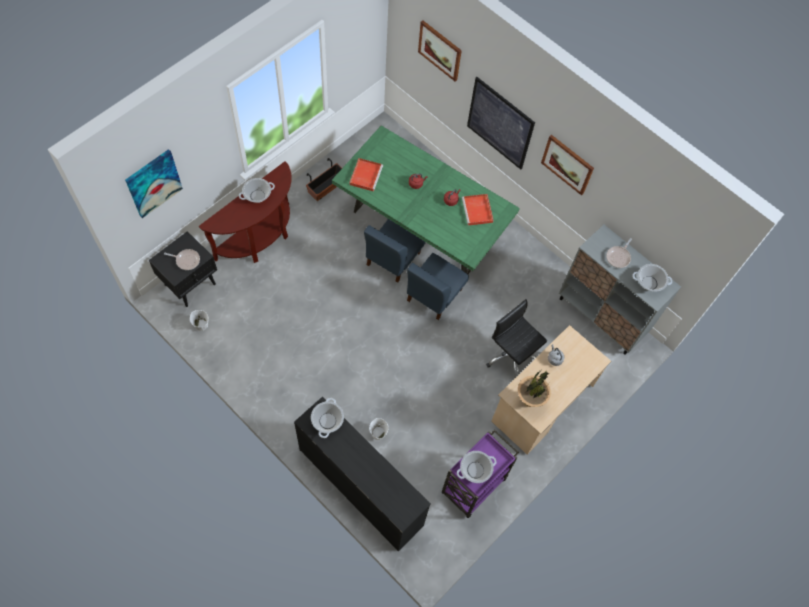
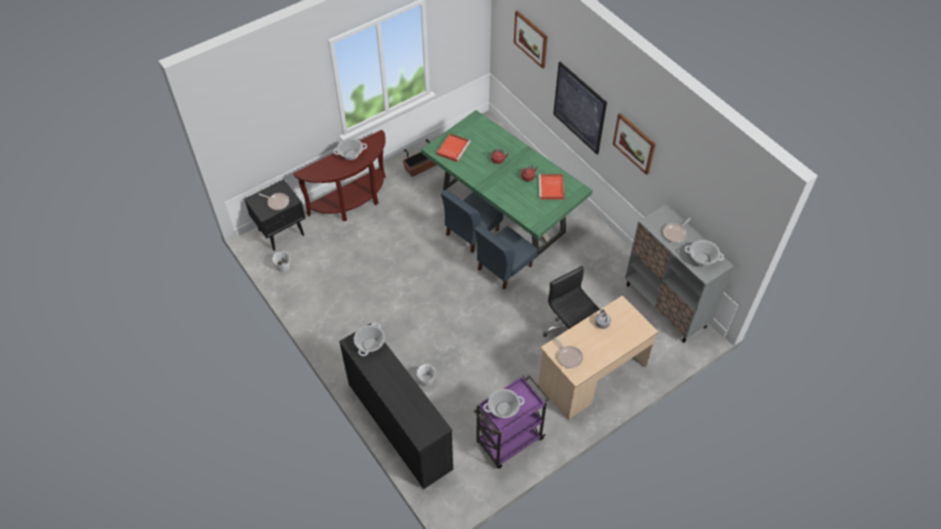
camera: 15 degrees right, 10 degrees down
picture [125,149,183,218] -> none
potted plant [518,371,551,407] -> frying pan [554,337,583,368]

